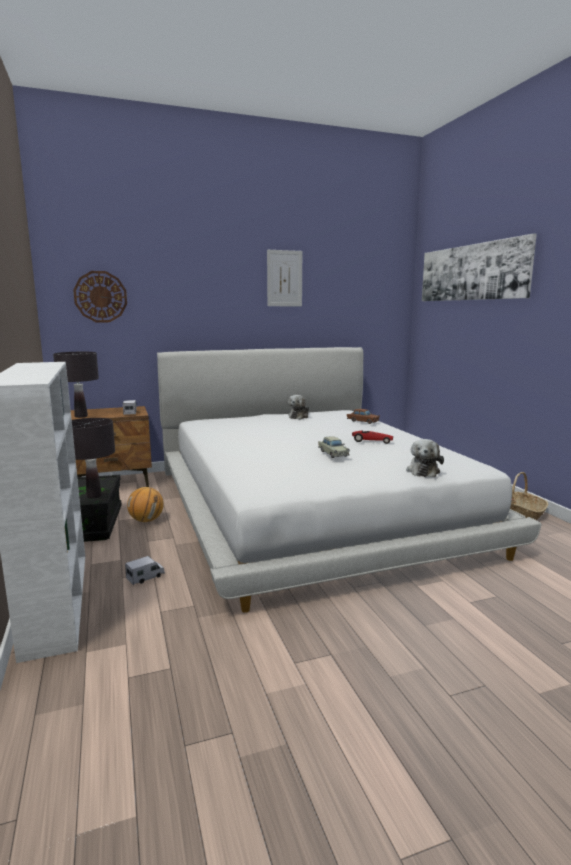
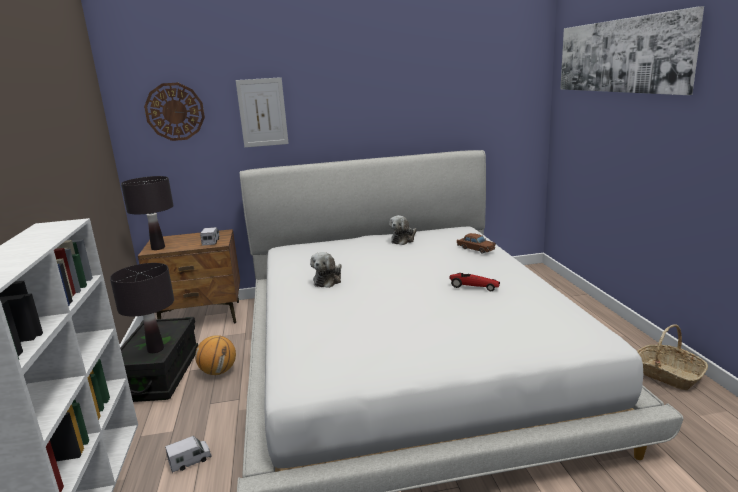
camera: 10 degrees right, 5 degrees up
picture [267,250,302,306] -> picture moved to [236,77,289,148]
beige toy car [318,436,350,458] -> none
plush toy [406,439,444,477] -> plush toy moved to [310,252,342,288]

